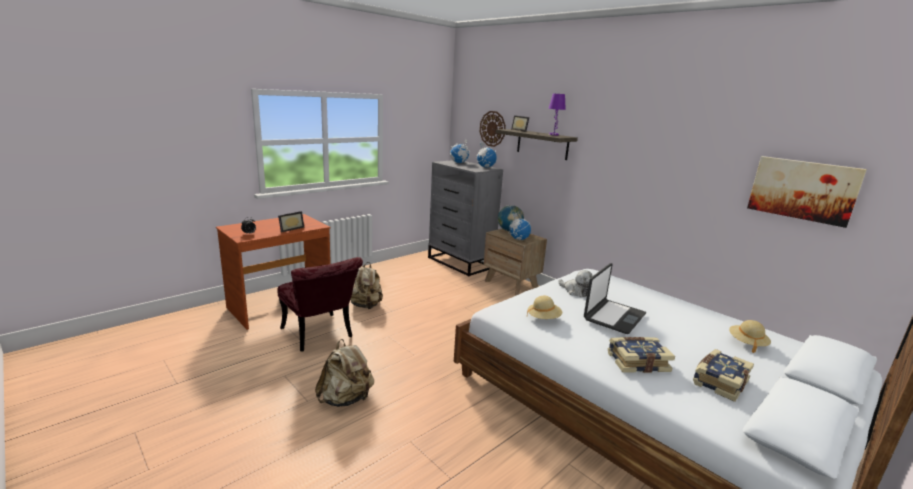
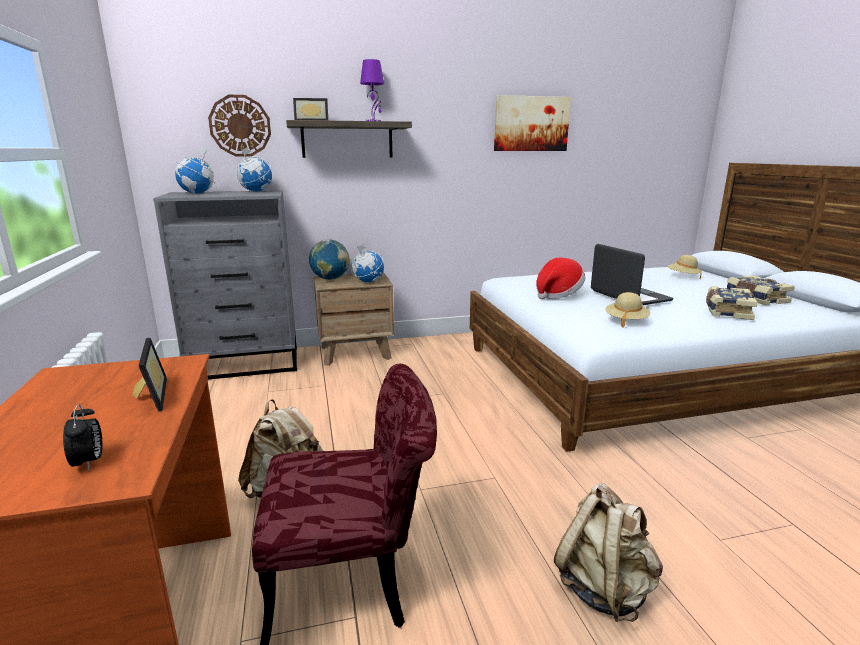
camera: 60 degrees left, 0 degrees up
plush toy [558,270,593,297] -> hat [536,258,585,299]
picture [747,156,867,228] -> picture moved to [494,95,571,151]

